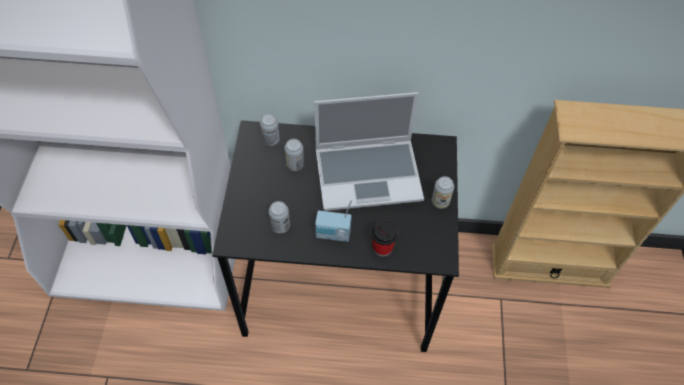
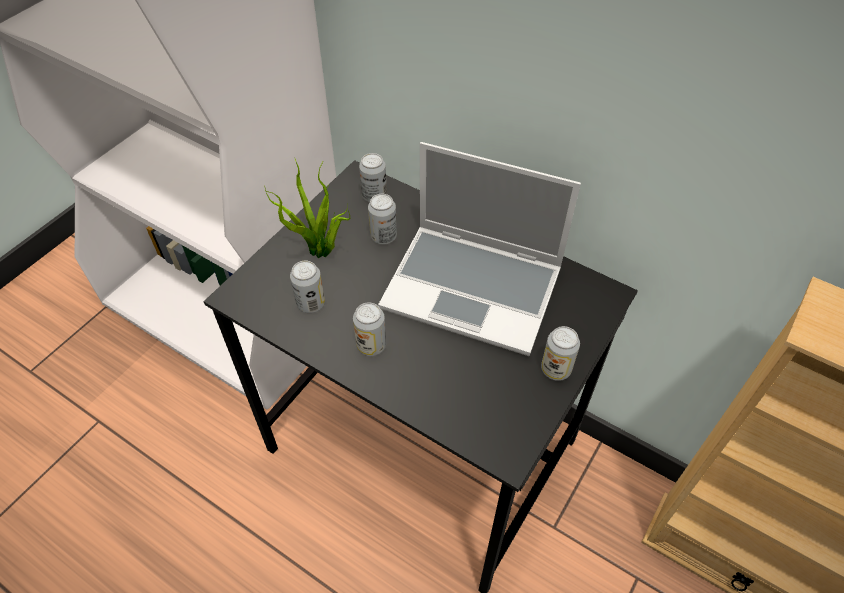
camera: 30 degrees right, 5 degrees down
radio [315,199,352,242] -> can [353,302,386,356]
cup [372,220,398,257] -> none
none -> potted plant [264,157,350,258]

